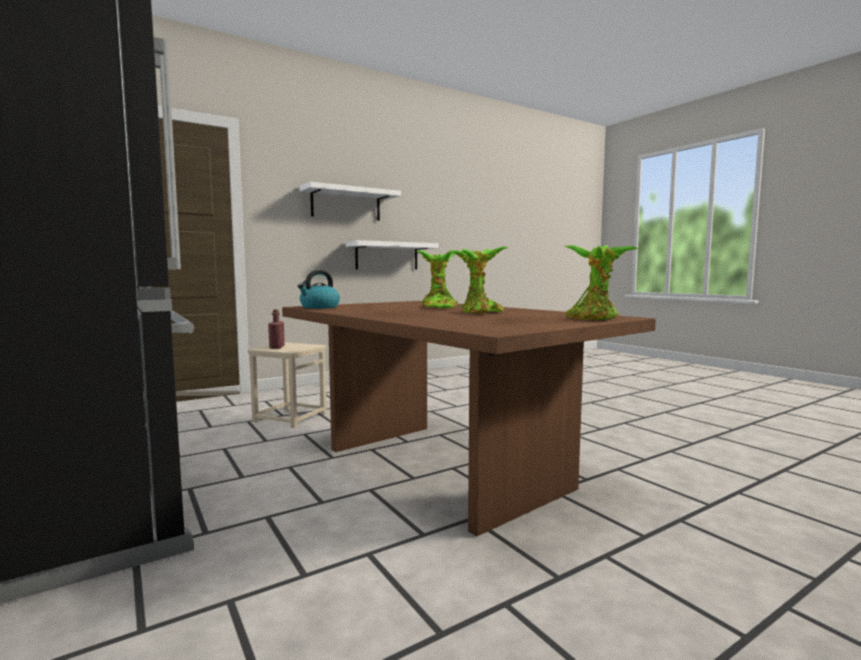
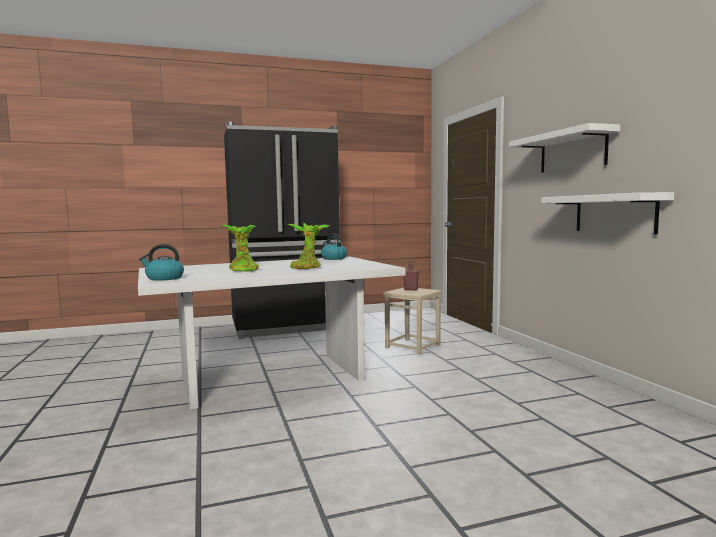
camera: 105 degrees right, 0 degrees up
brown dining table [282,301,656,536] -> white dining table [138,256,405,410]
potted plant [564,245,638,320] -> kettle [139,244,184,281]

